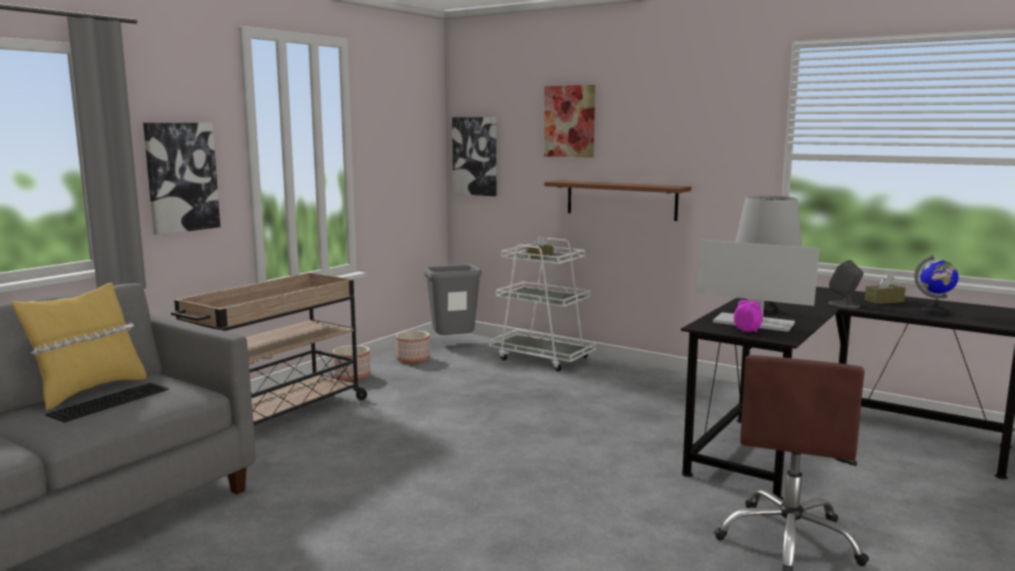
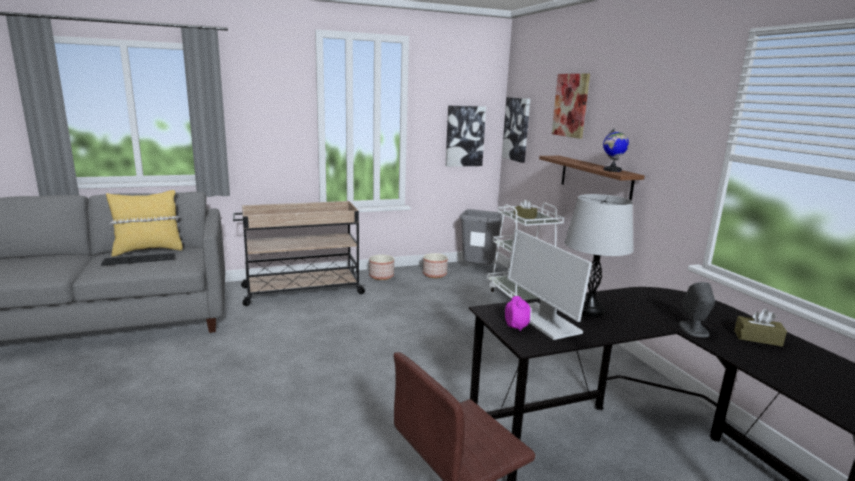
camera: 35 degrees right, 5 degrees up
picture [143,123,220,235] -> picture moved to [446,106,486,167]
globe [914,255,958,315] -> globe moved to [603,128,629,172]

